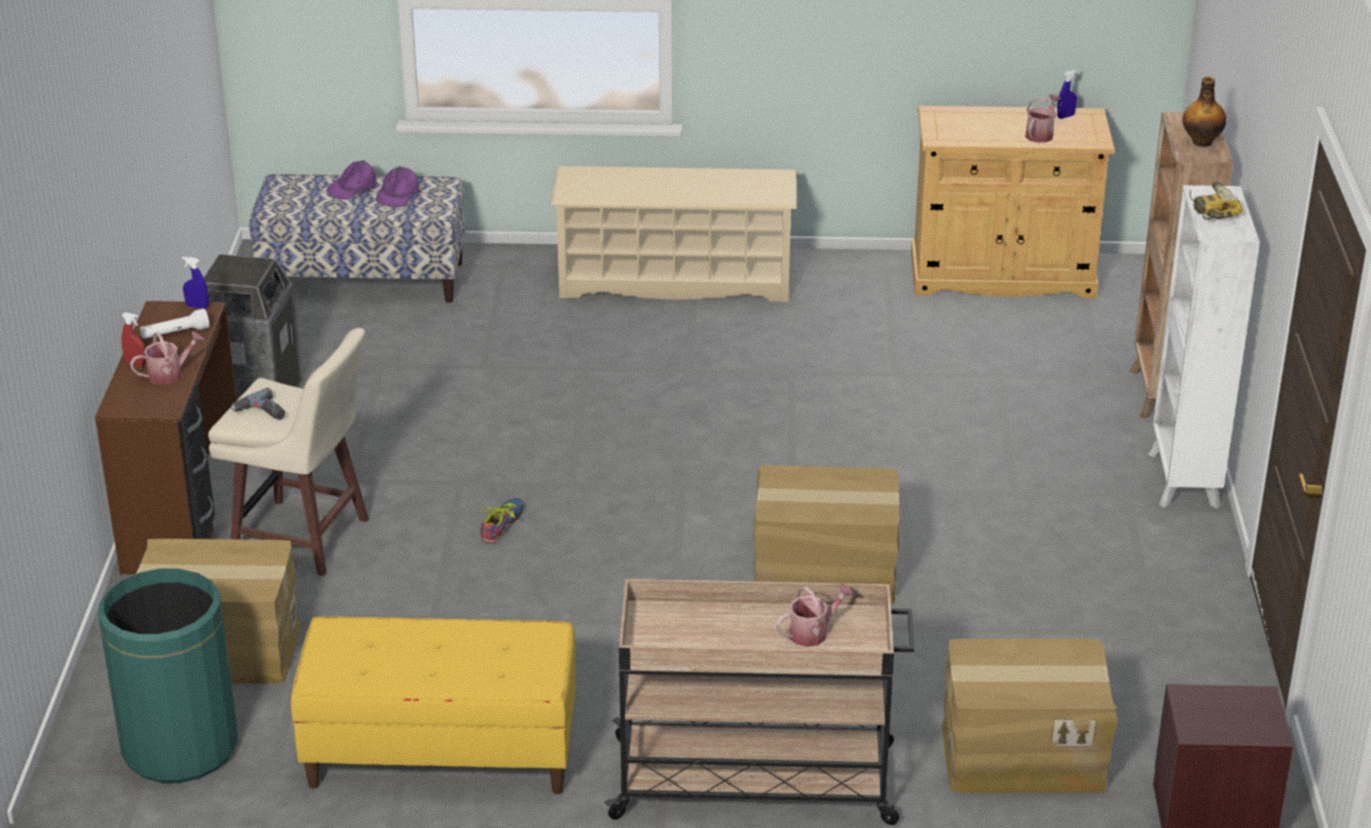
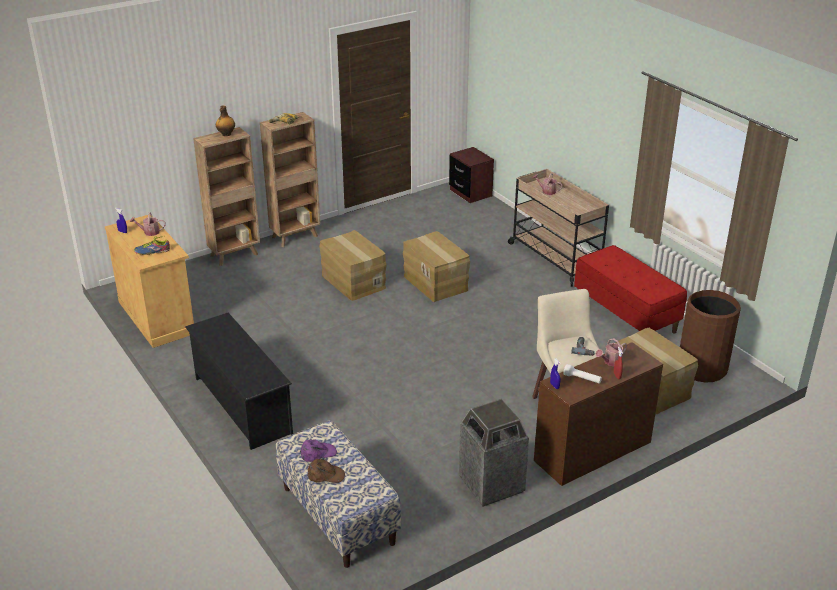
camera: 125 degrees left, 0 degrees up
green trash can [99,569,238,783] -> brown trash can [680,290,741,383]
watering can [130,331,204,385] -> watering can turned 60 degrees counterclockwise [595,338,627,366]
yellow bench [291,616,576,794] -> red bench [574,245,687,333]
purple cap [327,160,376,200] -> brown cap [307,459,345,483]
shoe [481,498,524,543] -> shoe moved to [134,236,170,255]
beige shoe rack [550,166,797,302] -> black shoe rack [185,313,293,450]
cardboard box [942,639,1118,793] -> cardboard box moved to [319,230,386,301]
white bookcase [1148,185,1260,508] -> brown bookcase [260,112,320,247]

